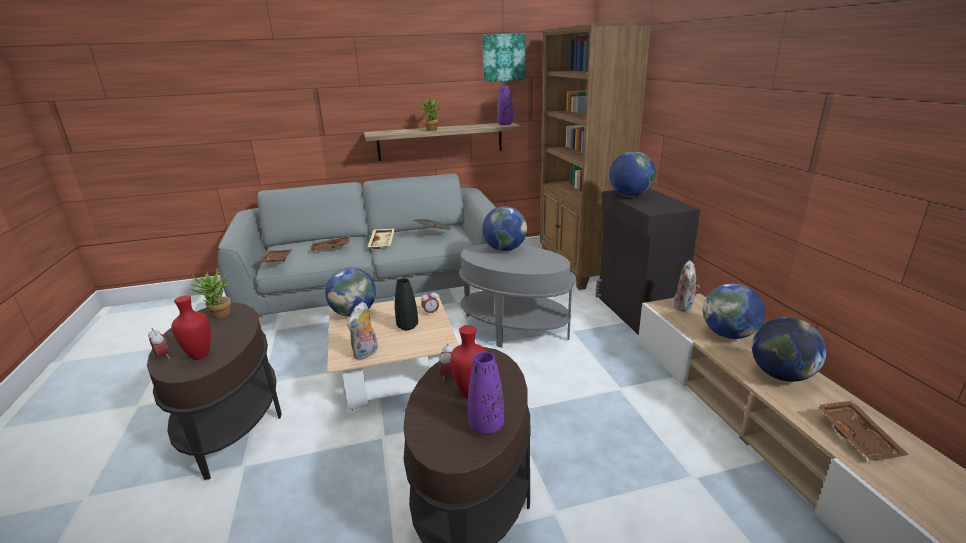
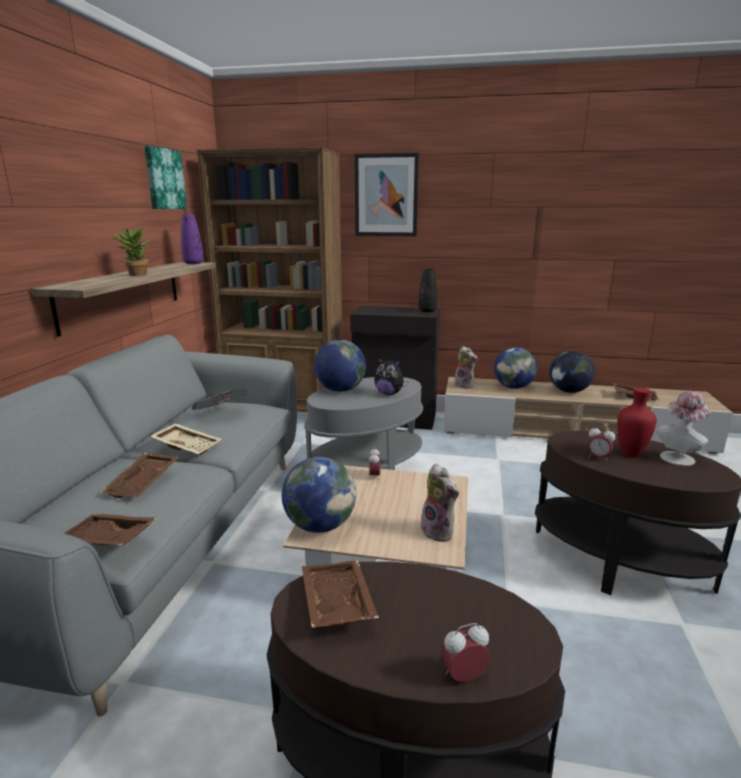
camera: 65 degrees left, 5 degrees down
red vase [171,295,211,360] -> none
potted plant [190,268,231,318] -> brown tray [302,560,379,628]
black vase [395,278,418,330] -> black vase moved to [419,269,437,312]
purple vase [468,351,504,435] -> hat [658,391,712,466]
globe [609,151,656,197] -> none
none -> picture [354,153,419,236]
none -> plush toy [374,357,409,395]

